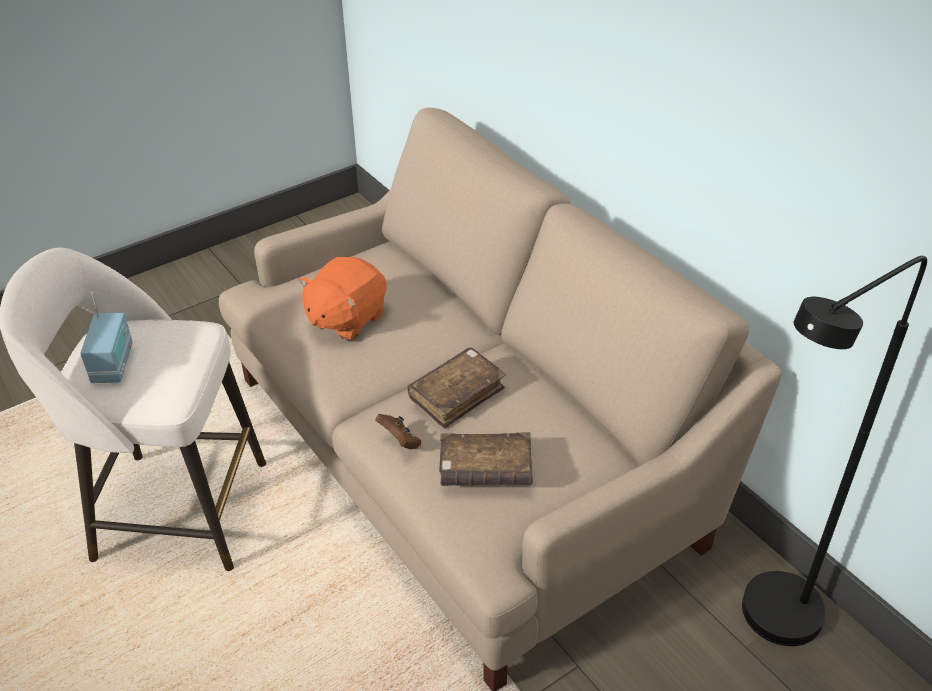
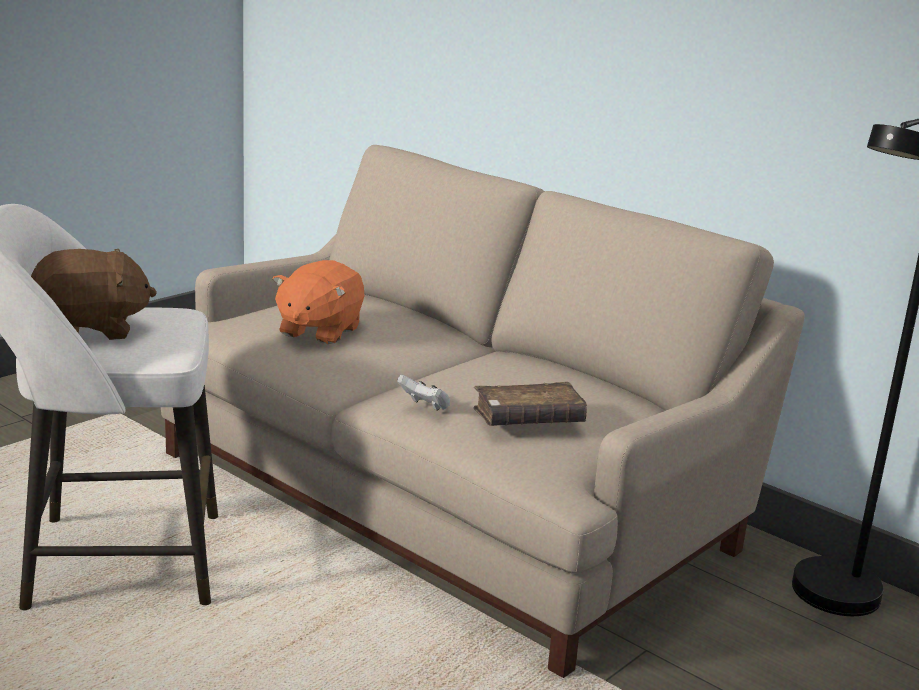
camera: 15 degrees left, 20 degrees down
radio [80,292,133,383] -> brown plush toy [31,249,157,340]
brown game controller [375,414,421,449] -> white game controller [397,374,450,411]
brown book [408,348,506,429] -> none

